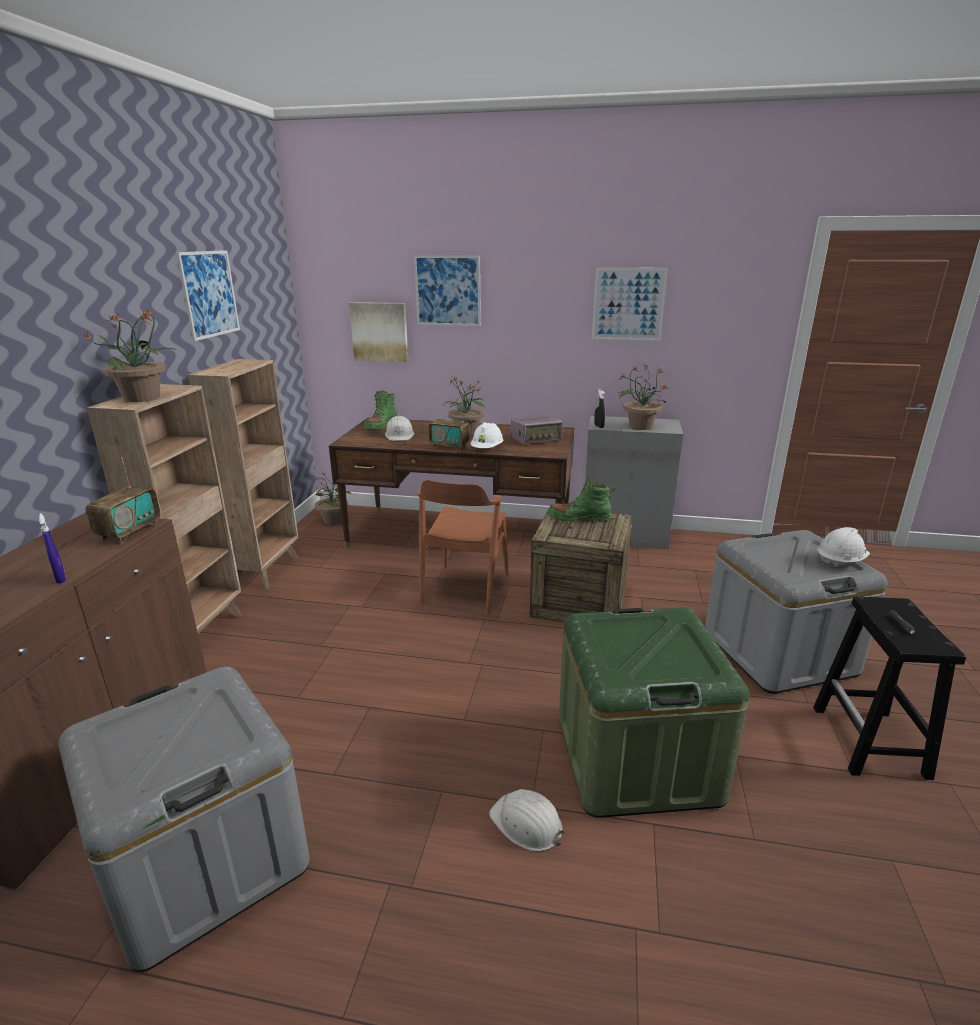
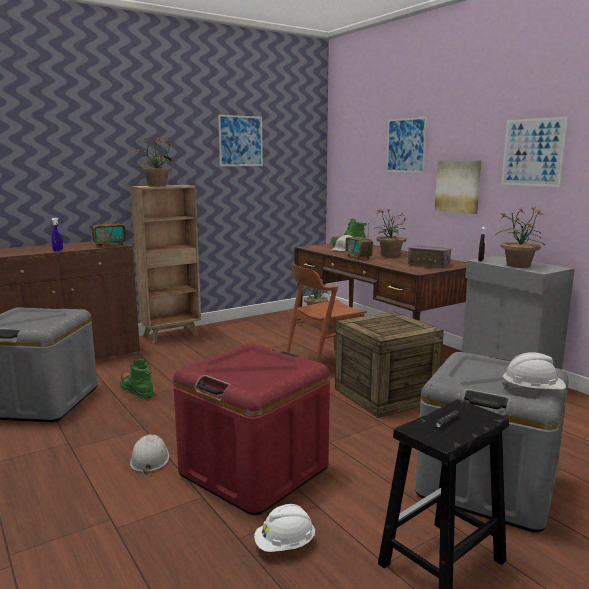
camera: 45 degrees right, 10 degrees down
brown bookcase [188,359,299,589] -> none
picture [349,302,408,362] -> picture moved to [435,160,482,214]
white hard hat [470,422,503,448] -> white hard hat moved to [254,504,315,552]
green boot [547,478,616,521] -> green boot moved to [120,358,154,399]
green storage box [559,607,750,818] -> red storage box [173,343,330,515]

